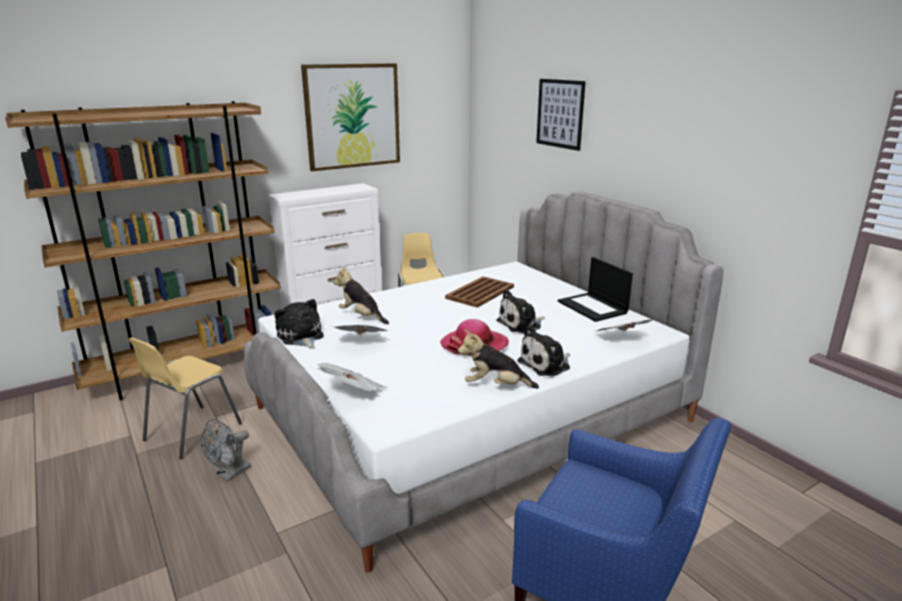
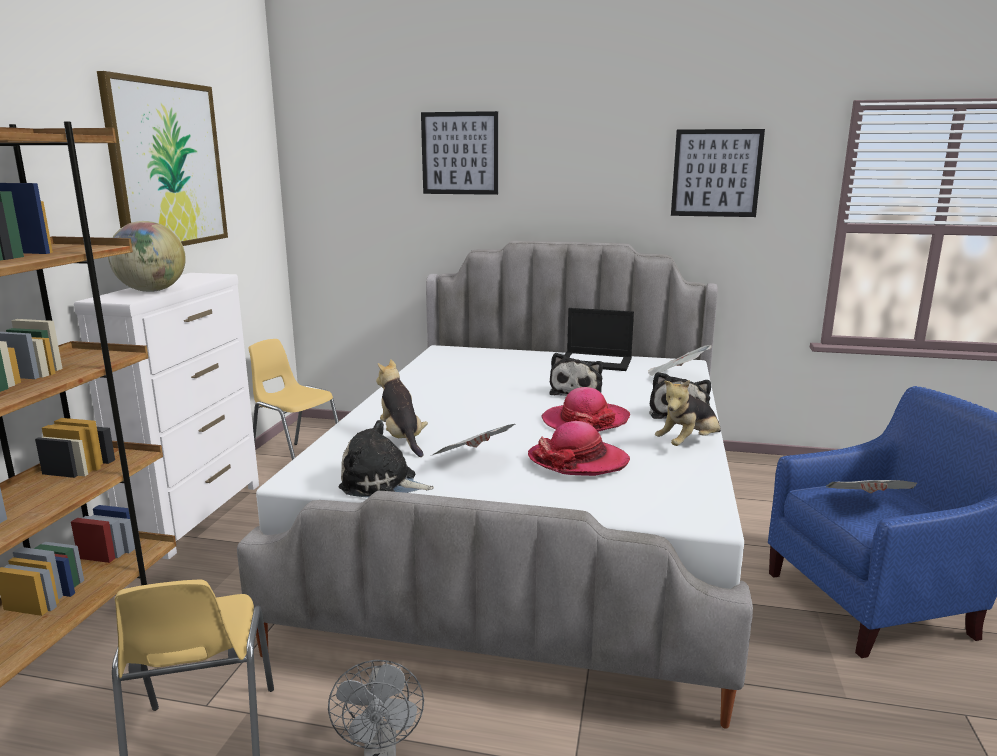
camera: 45 degrees left, 5 degrees down
newspaper [317,363,388,391] -> newspaper moved to [826,480,918,493]
plush toy [333,267,389,324] -> plush toy turned 75 degrees clockwise [376,359,428,457]
brown tray [445,276,514,308] -> none
none -> globe [108,221,186,292]
none -> hat [528,421,630,476]
none -> picture [671,129,765,217]

